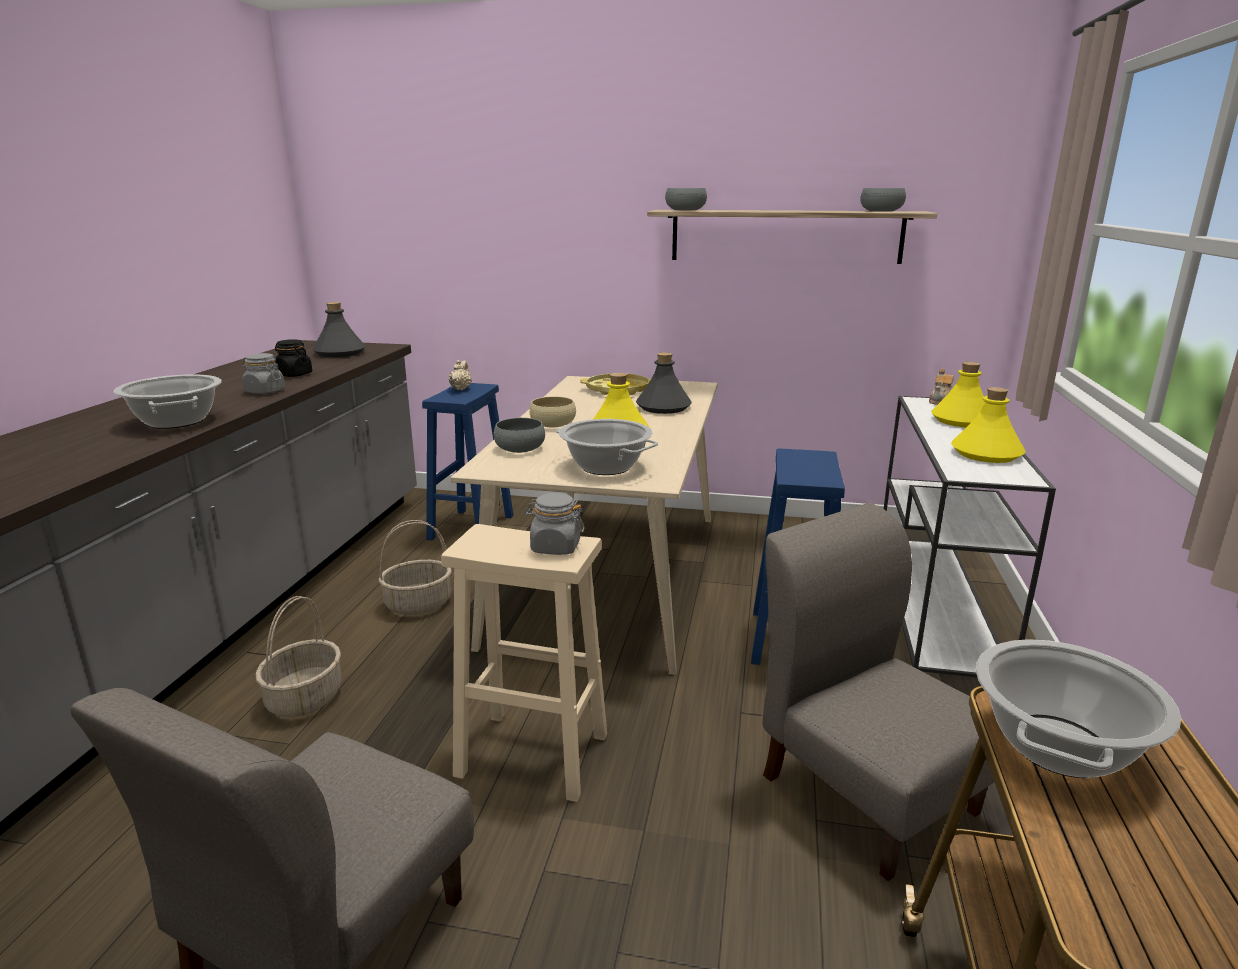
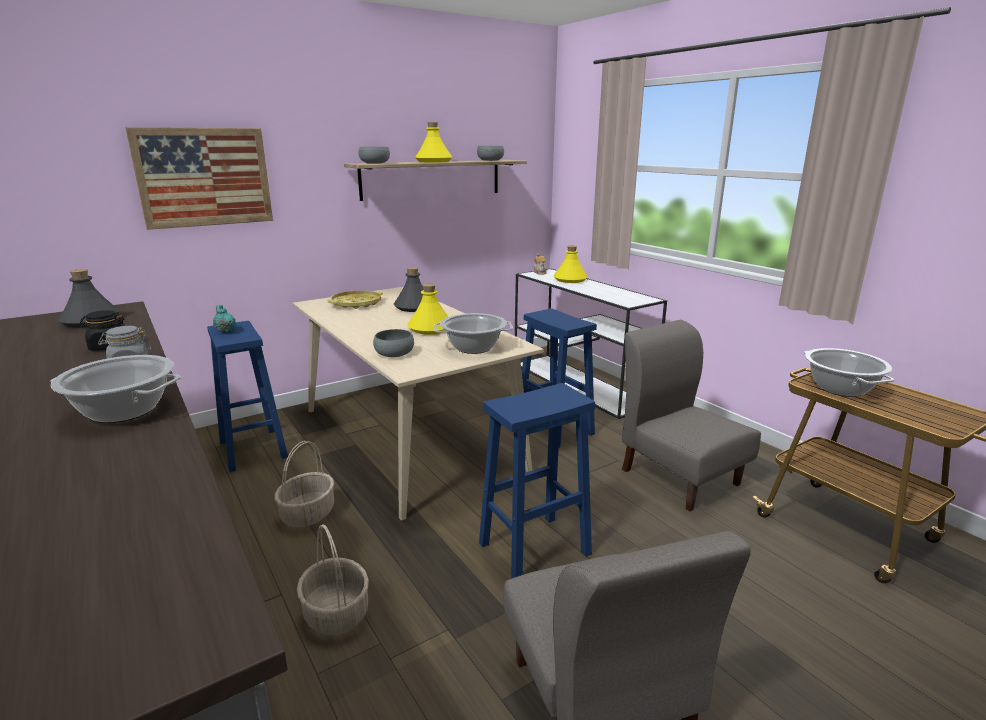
camera: 45 degrees left, 0 degrees up
beige stool [441,524,607,802] -> blue stool [479,383,595,579]
beige teapot [448,360,472,390] -> turquoise teapot [213,305,236,332]
grey jar [525,493,584,555] -> none
beige bowl [529,396,576,428] -> none
grey chair [762,503,994,881] -> grey chair turned 45 degrees clockwise [622,320,761,511]
yellow bottle [951,387,1025,463] -> yellow bottle moved to [415,122,453,162]
none -> picture [125,127,273,230]

